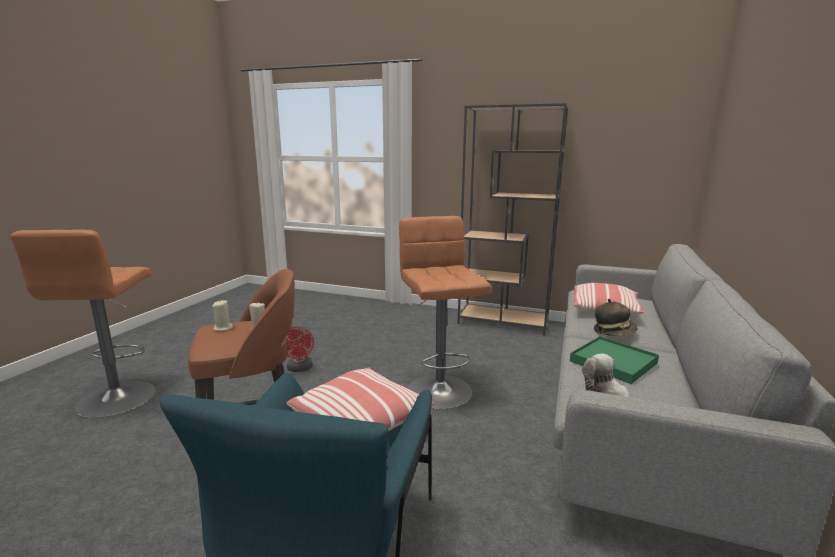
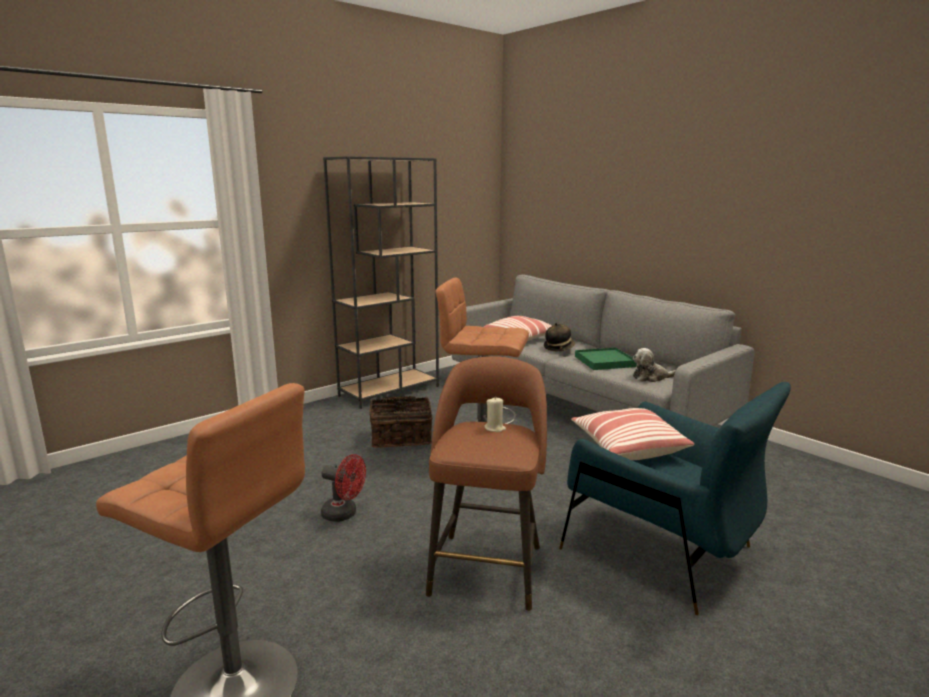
camera: 60 degrees left, 0 degrees up
beige candle [212,300,233,331] -> none
none -> basket [369,396,432,448]

